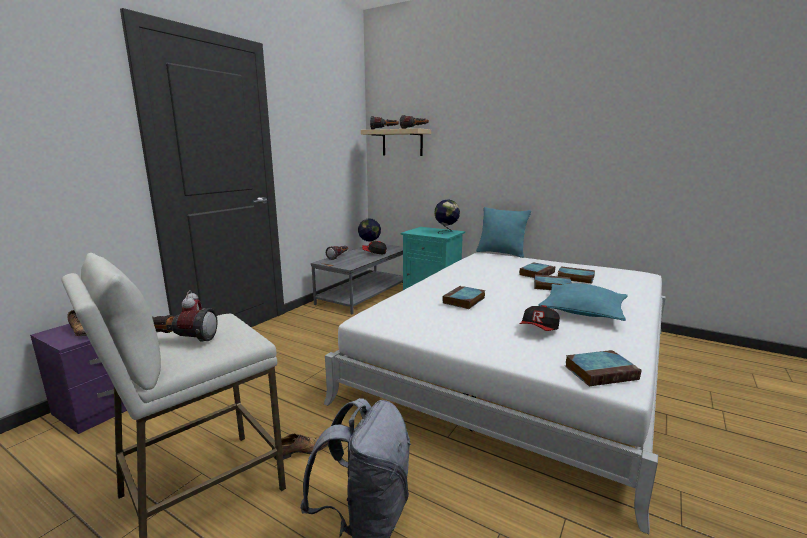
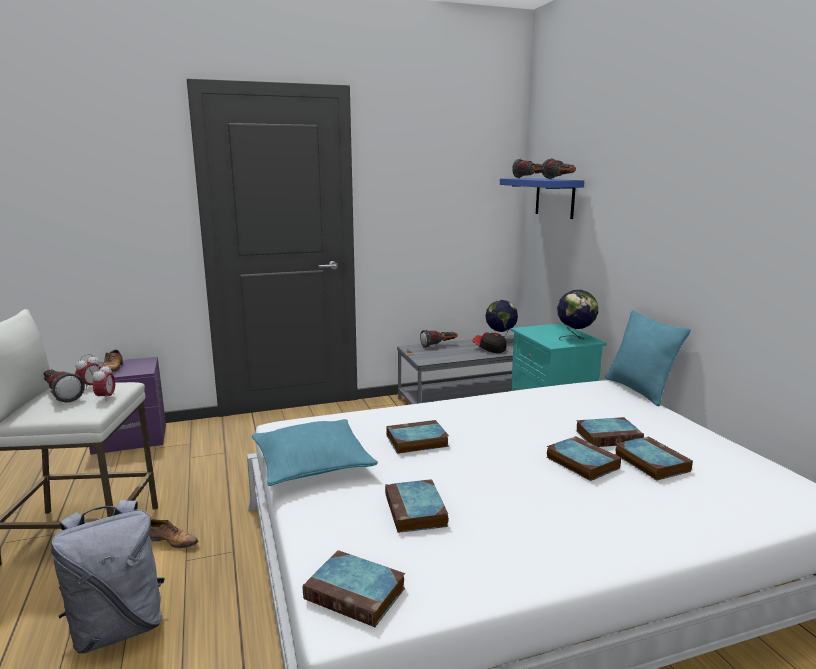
camera: 40 degrees right, 0 degrees up
beige shelf [361,128,431,156] -> blue shelf [500,178,584,219]
cap [520,305,560,331] -> book [385,479,449,533]
turquoise pillow [538,283,628,321] -> turquoise pillow moved to [252,419,378,486]
none -> alarm clock [93,364,115,401]

